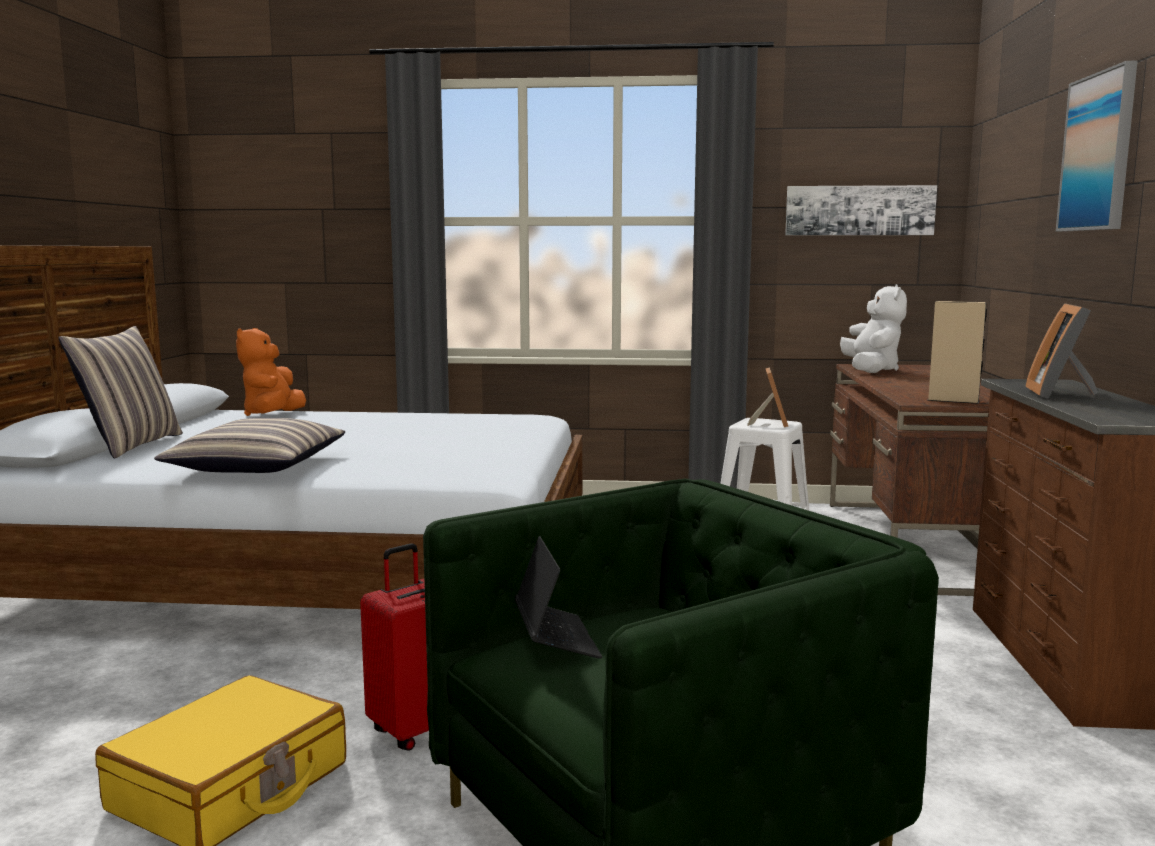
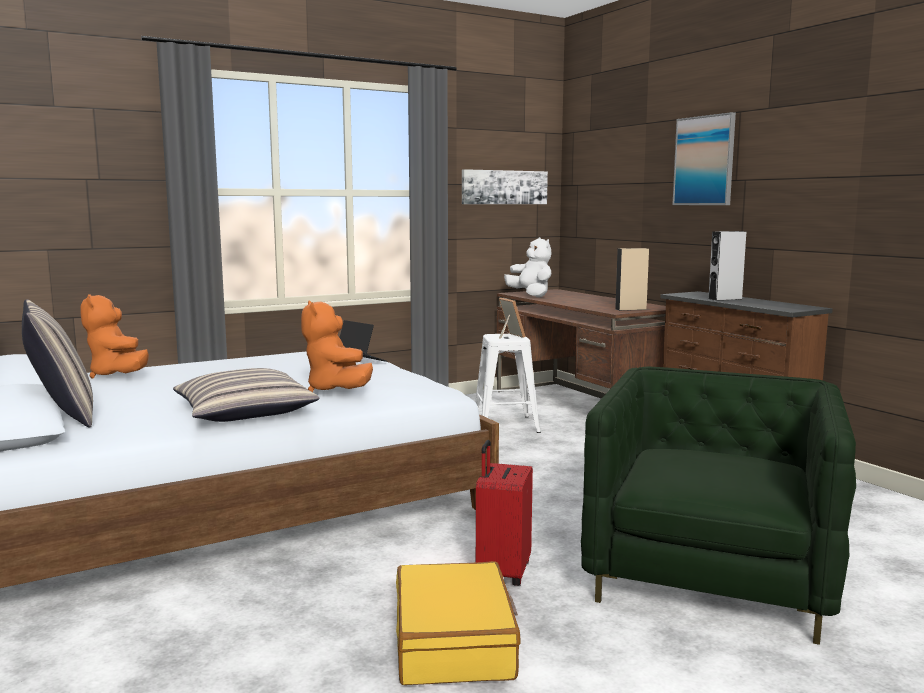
camera: 35 degrees left, 0 degrees up
laptop [515,536,602,659] -> laptop moved to [339,320,387,362]
picture frame [1025,303,1098,399] -> grey speaker [708,231,746,301]
none -> orange plush toy [301,301,373,392]

